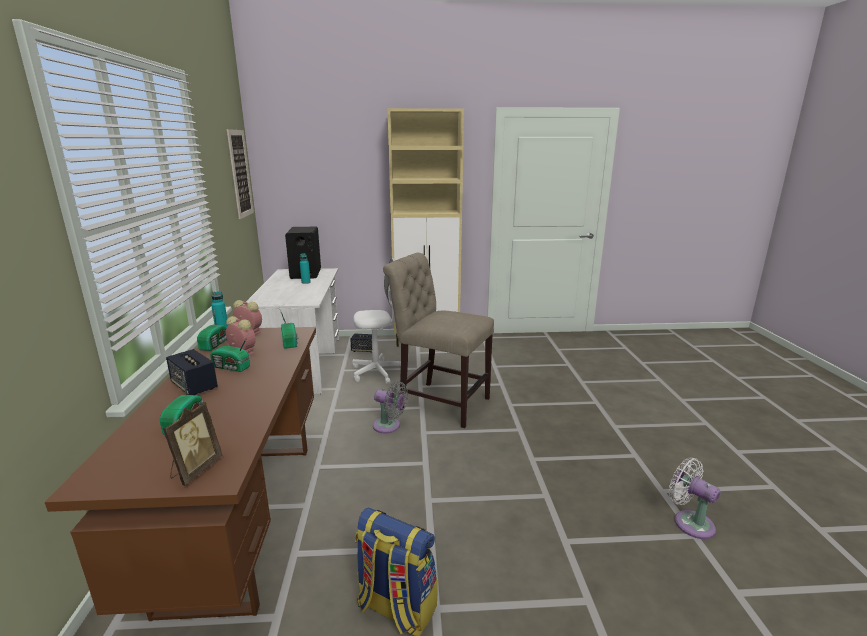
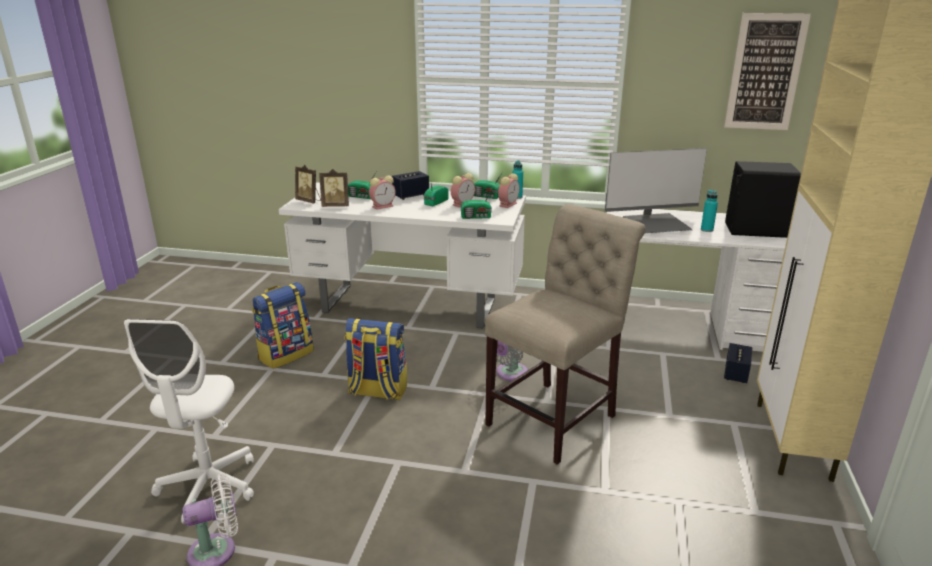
camera: 105 degrees right, 5 degrees up
brown desk [45,327,316,621] -> white desk [279,183,526,329]
white office chair [352,258,401,384] -> white office chair moved to [124,319,254,524]
none -> picture frame [319,169,349,207]
none -> backpack [344,318,407,400]
none -> alarm clock [369,175,396,210]
none -> monitor [605,148,707,233]

